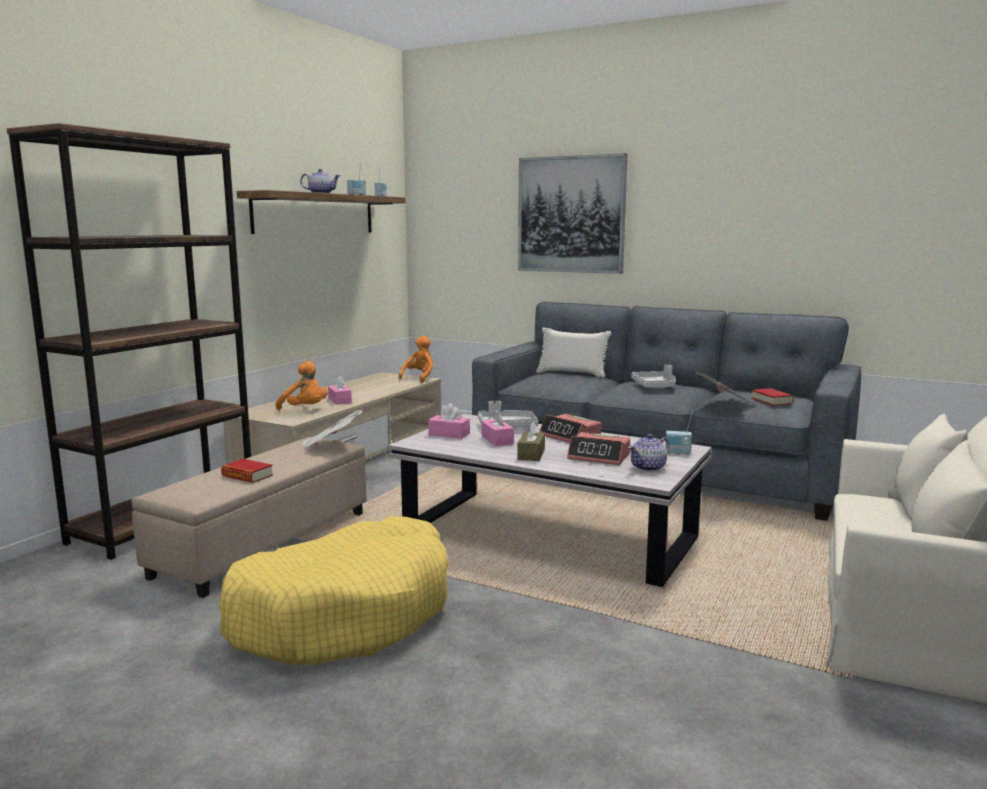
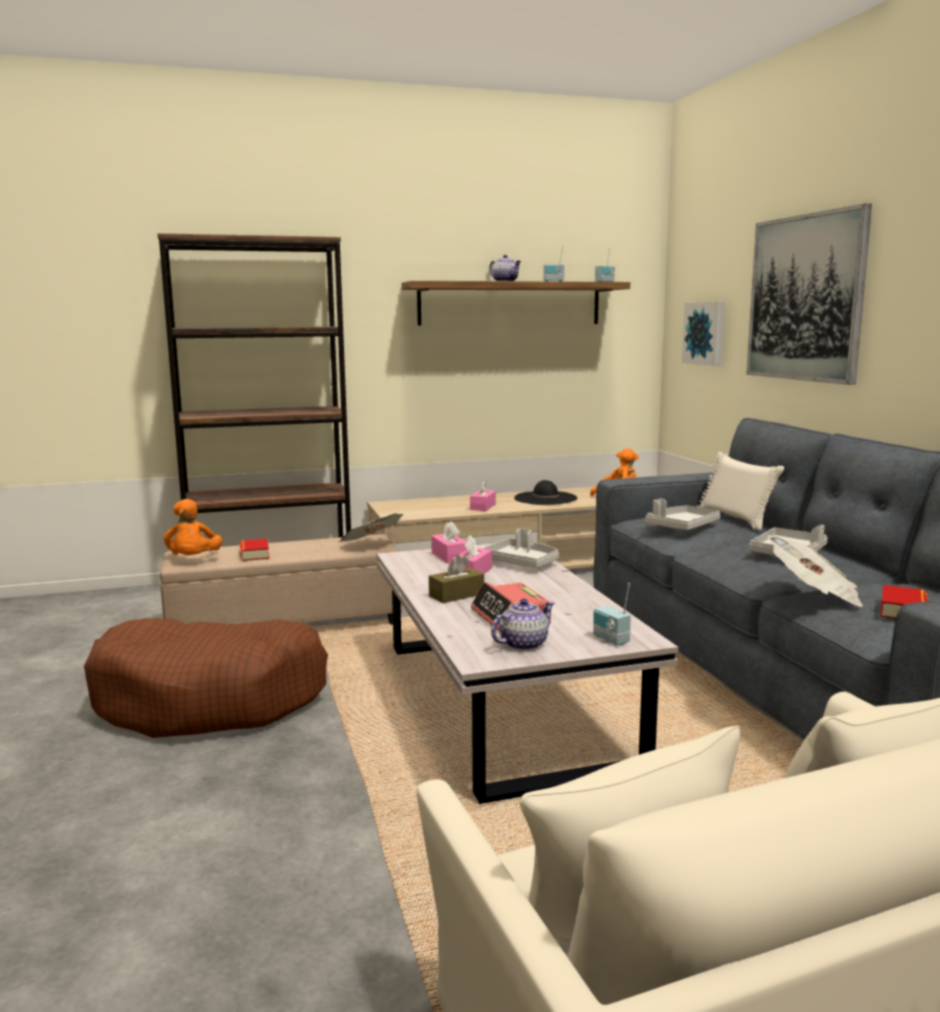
camera: 45 degrees right, 0 degrees up
yellow dog bed [219,517,448,665] -> brown dog bed [84,618,328,738]
orange plush toy [275,361,327,410] -> orange plush toy moved to [164,499,222,555]
alarm clock [539,414,601,443] -> none
teapot [628,434,670,472] -> teapot turned 135 degrees clockwise [491,599,554,651]
none -> black hat [514,480,578,505]
none -> grey tray [646,499,721,530]
none -> picture [682,301,725,366]

